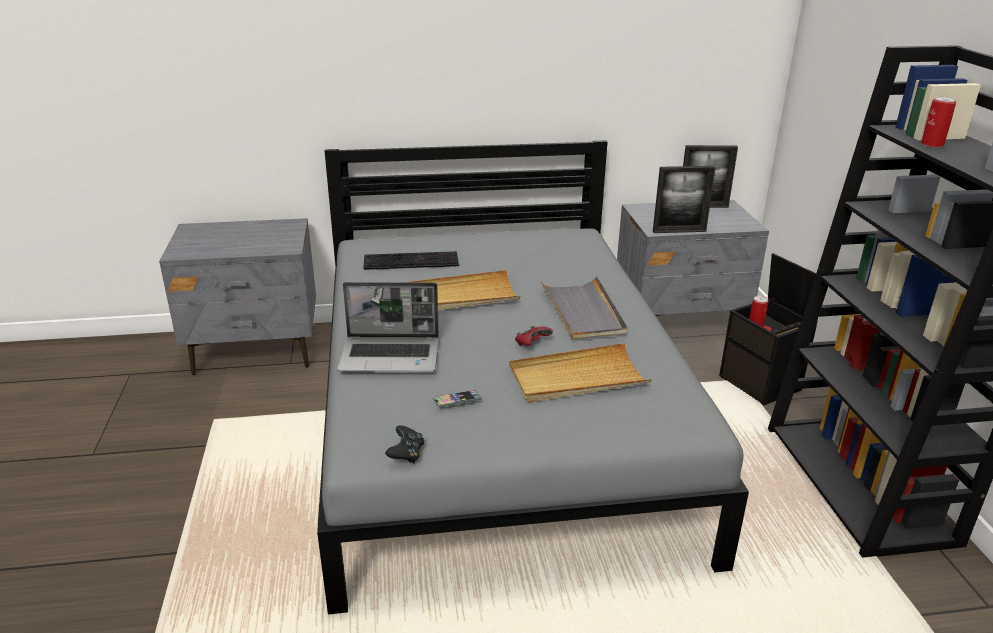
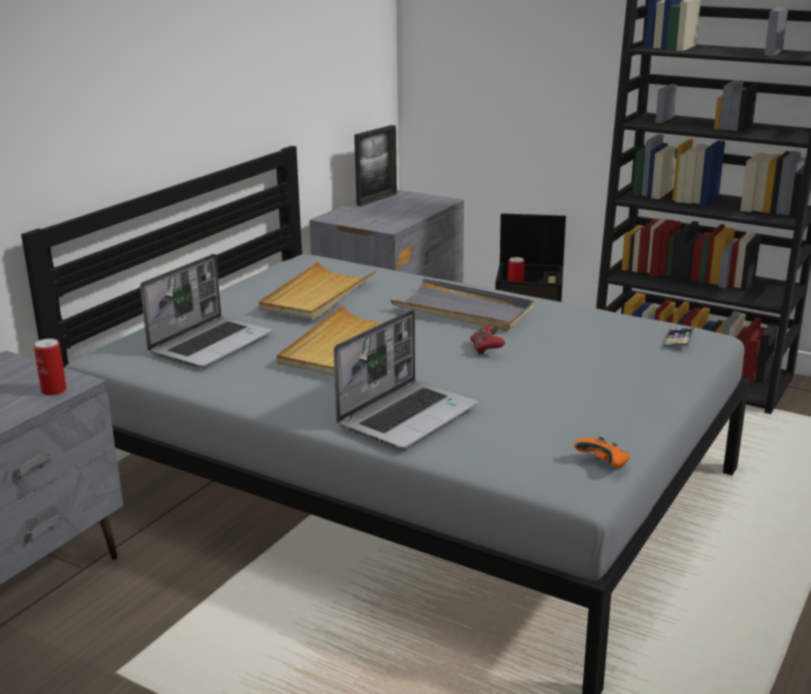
camera: 50 degrees left, 5 degrees down
keyboard [364,251,459,270] -> laptop [140,254,273,367]
black game controller [385,425,424,463] -> orange game controller [574,436,630,467]
phone [433,390,482,407] -> phone moved to [663,327,694,347]
beige tray [509,343,652,403] -> beige tray moved to [259,261,376,320]
picture frame [653,166,716,233] -> none
can [921,97,956,148] -> can moved to [34,338,67,396]

